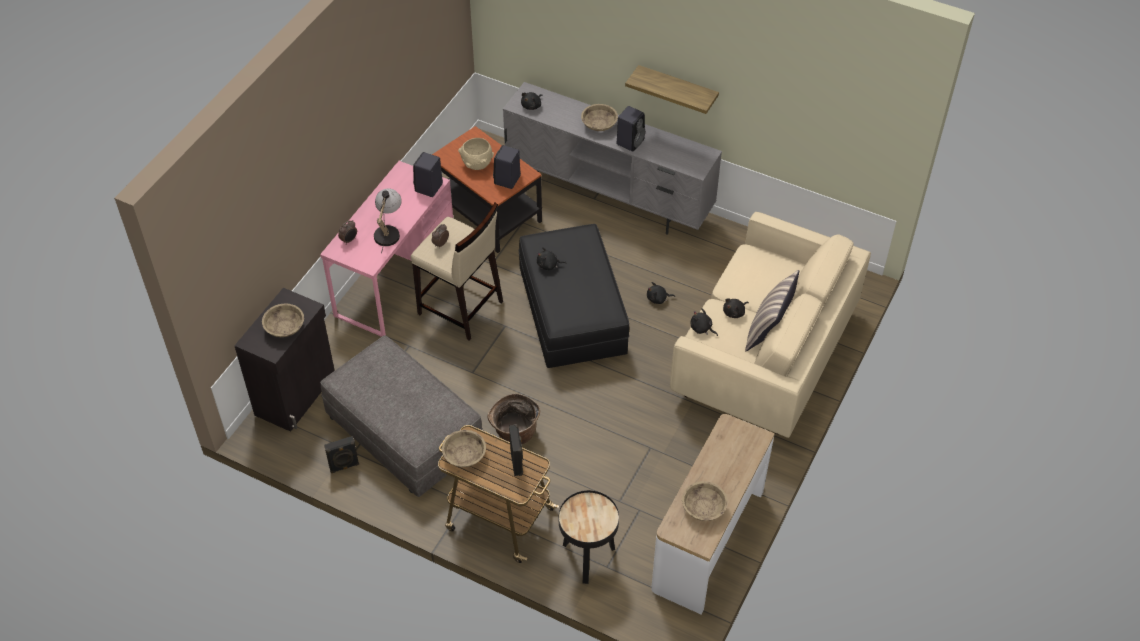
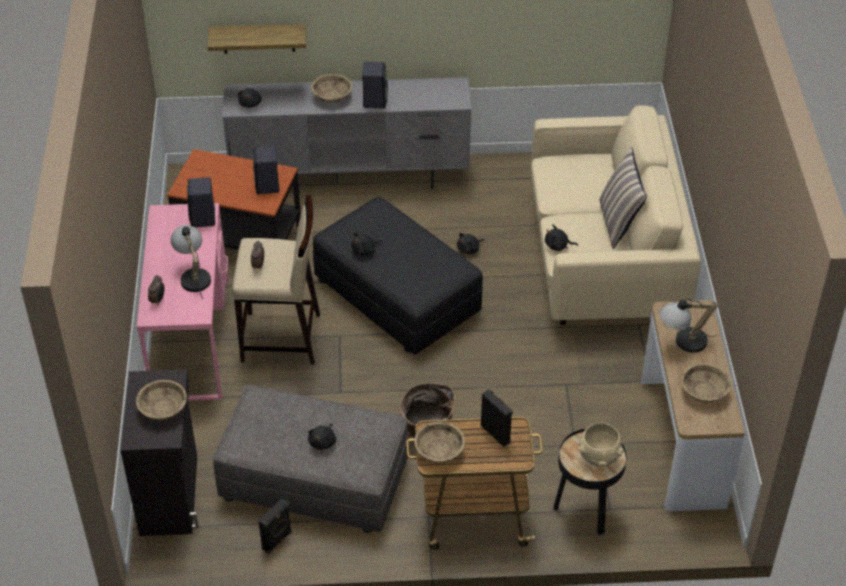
camera: 30 degrees left, 5 degrees down
beige bowl [458,138,494,170] -> beige bowl moved to [578,423,624,467]
shelf [625,65,719,114] -> shelf moved to [208,24,306,54]
black plush toy [723,298,749,318] -> black plush toy moved to [308,424,336,450]
none -> table lamp [659,299,718,353]

